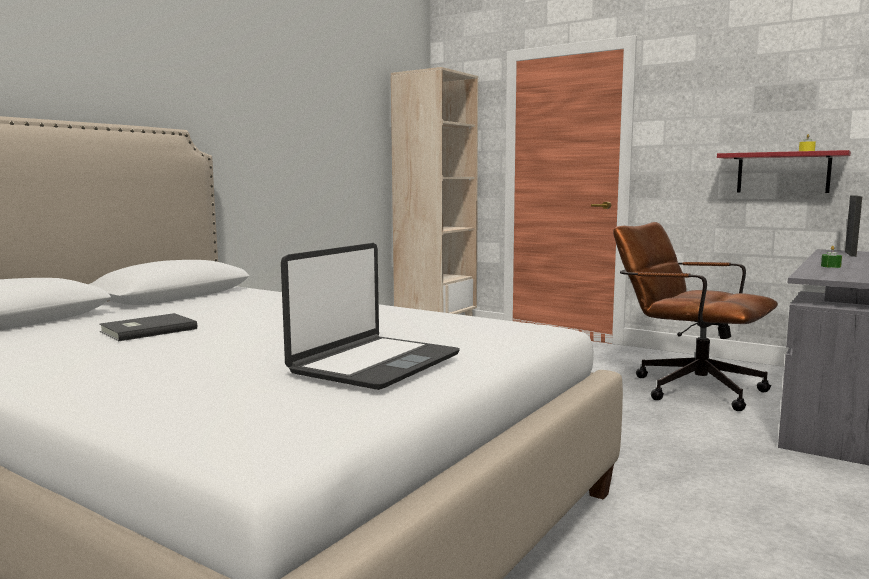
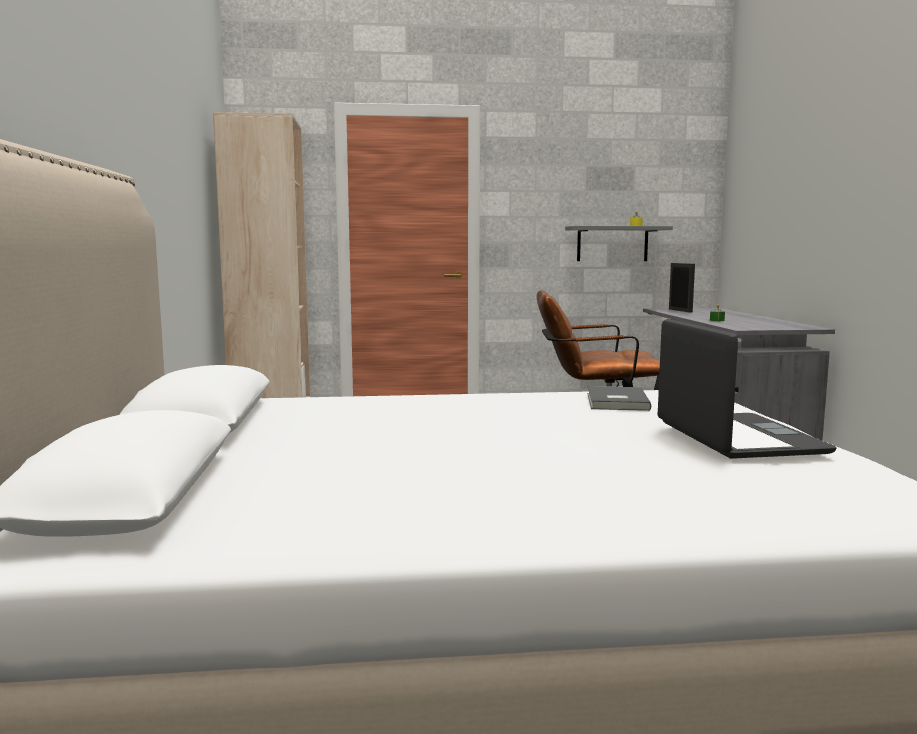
camera: 40 degrees left, 0 degrees up
grey book [99,313,197,341] -> grey book moved to [587,386,651,411]
red shelf [717,150,851,193] -> grey shelf [565,226,673,261]

